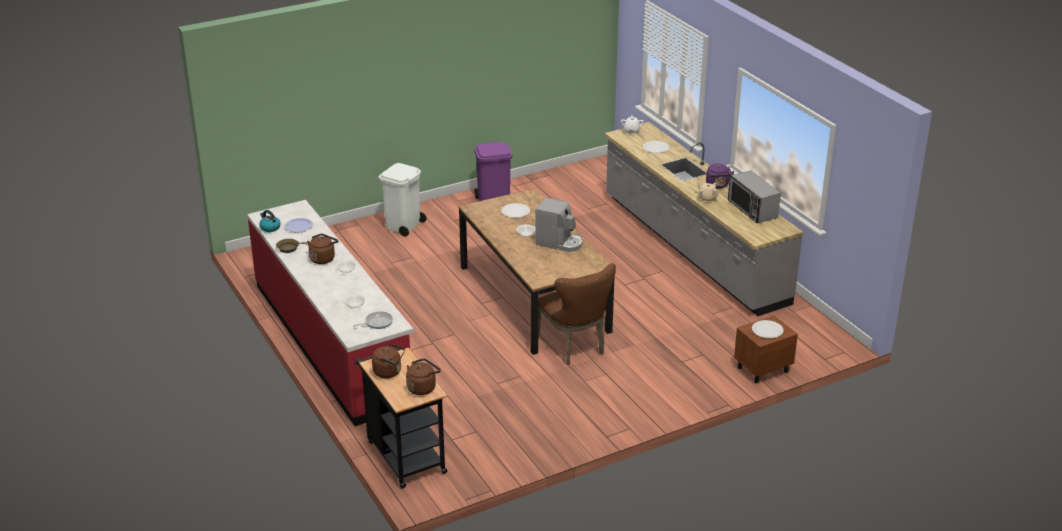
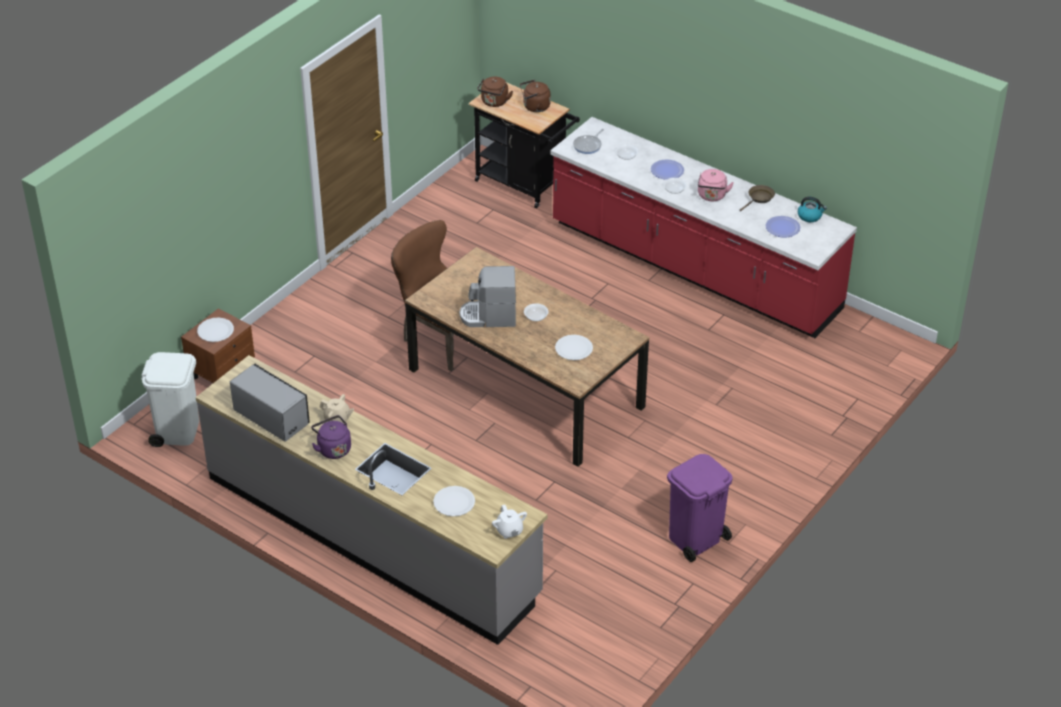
camera: 155 degrees right, 10 degrees up
brown kettle [307,234,339,264] -> pink kettle [698,169,734,201]
white trash can [379,163,427,237] -> white trash can moved to [141,352,199,447]
none -> plate [651,159,684,180]

